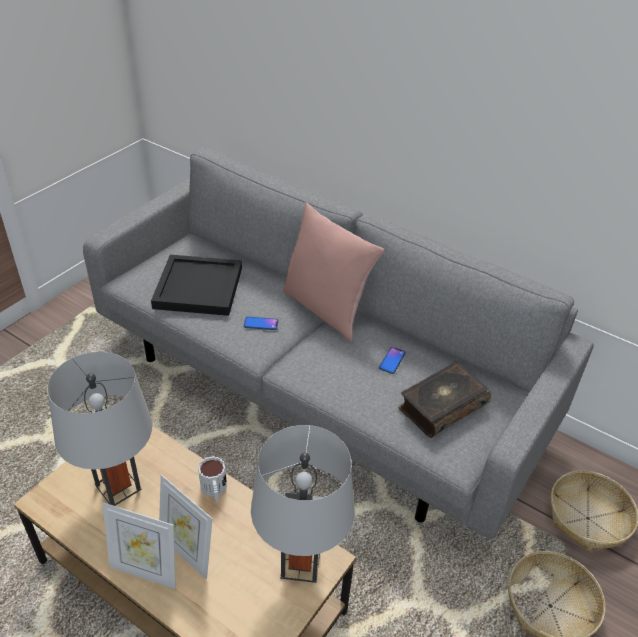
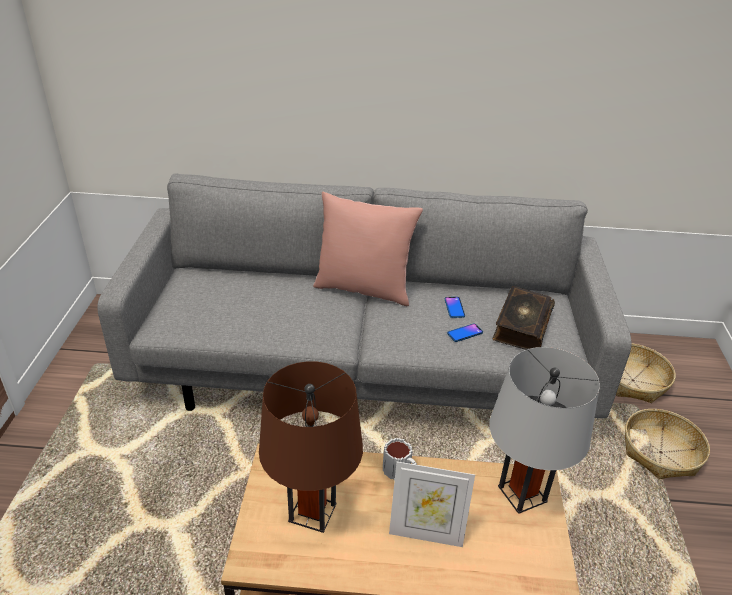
camera: 30 degrees left, 5 degrees down
grey table lamp [47,352,152,506] -> brown table lamp [259,361,363,533]
picture frame [103,502,176,589] -> none
black tray [151,255,242,316] -> none
phone [244,317,278,330] -> phone moved to [447,324,483,342]

